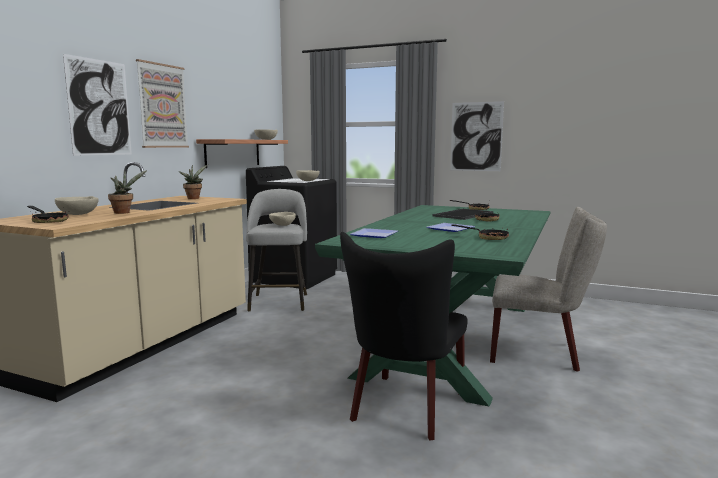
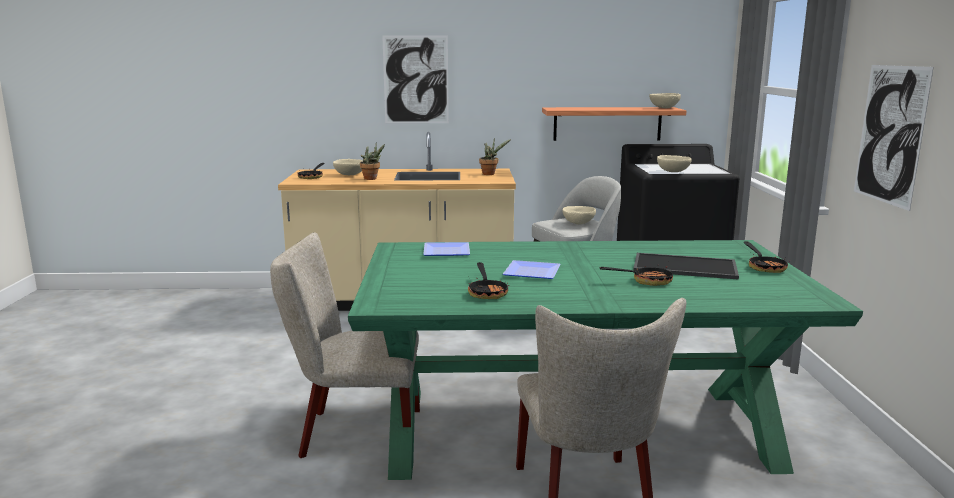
camera: 65 degrees right, 5 degrees up
picture [136,59,189,148] -> none
black chair [340,232,468,441] -> beige chair [270,232,420,458]

